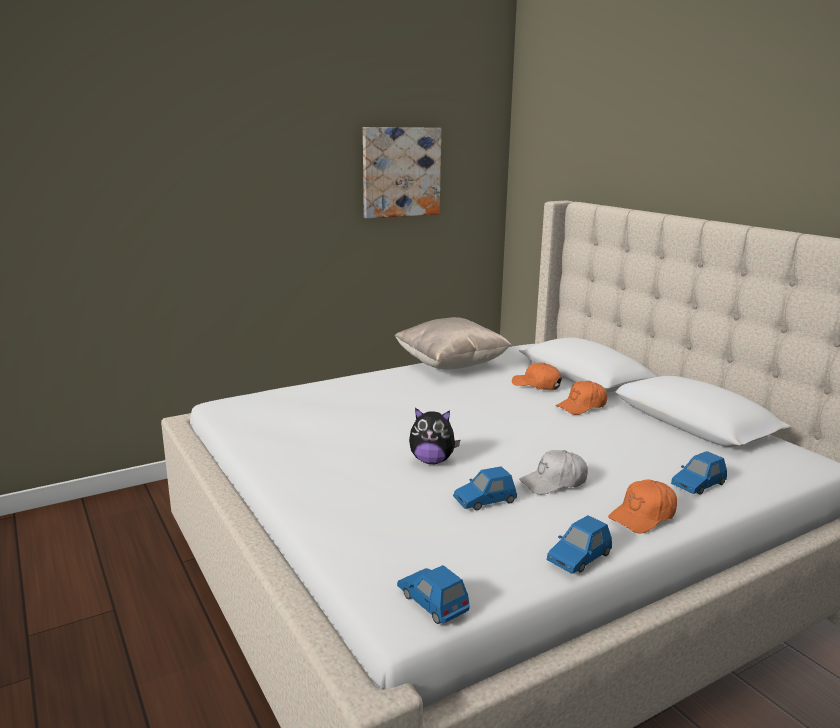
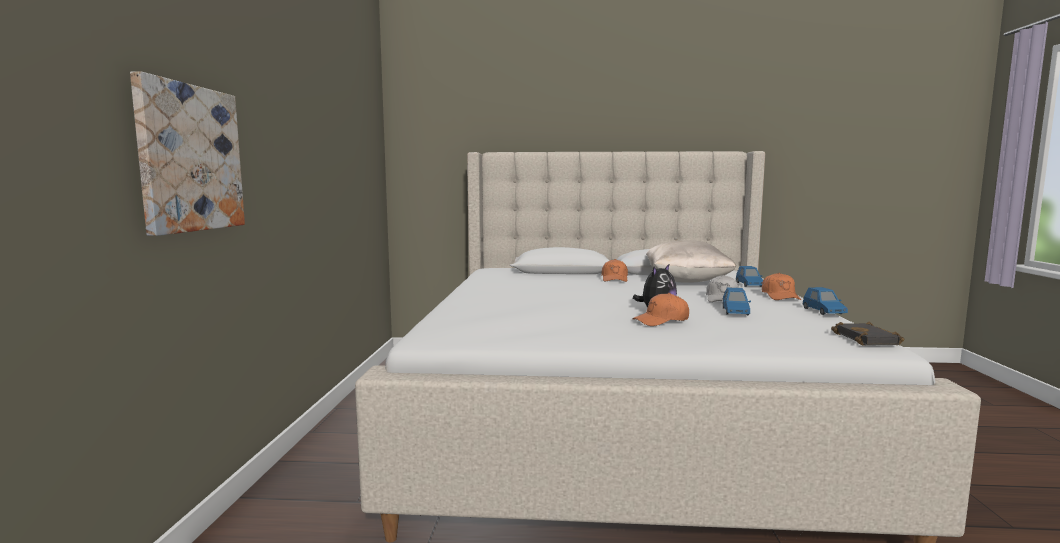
camera: 55 degrees left, 10 degrees down
picture [363,127,441,219] -> picture moved to [130,71,245,236]
beige pillow [394,317,512,370] -> beige pillow moved to [646,240,736,283]
blue toy car [397,565,469,624] -> black book [831,322,904,346]
orange cap [512,363,562,390] -> orange cap moved to [632,293,689,326]

